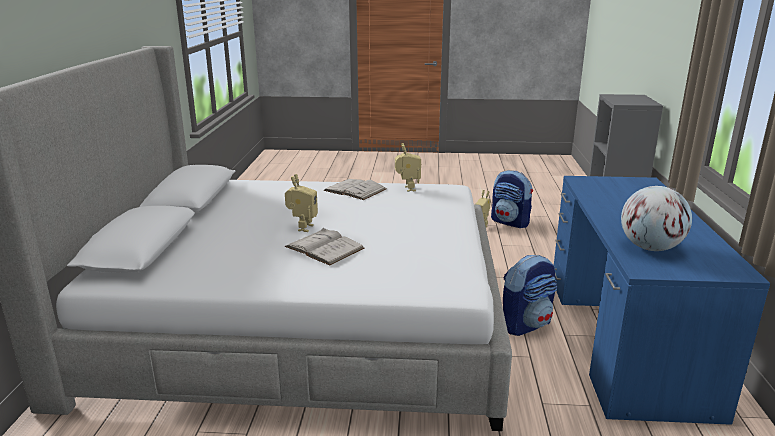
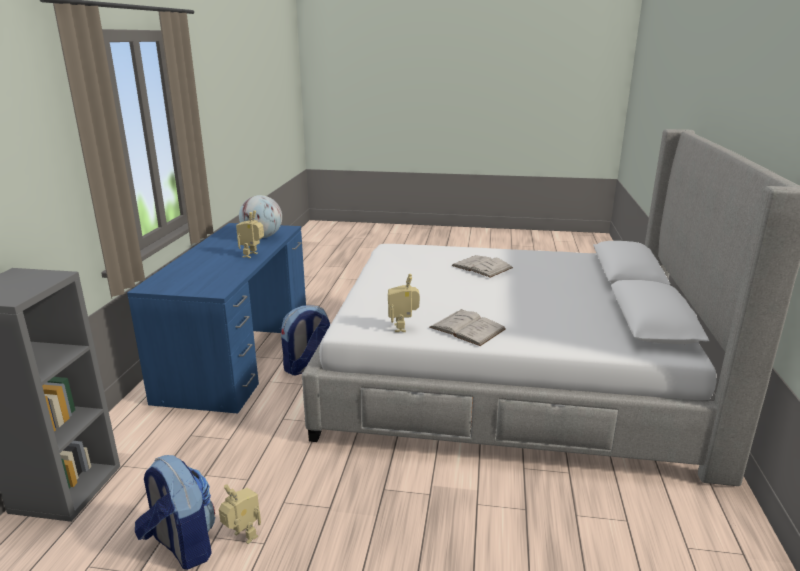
camera: 175 degrees left, 0 degrees up
toy robot [285,174,318,232] -> toy robot moved to [236,210,264,258]

